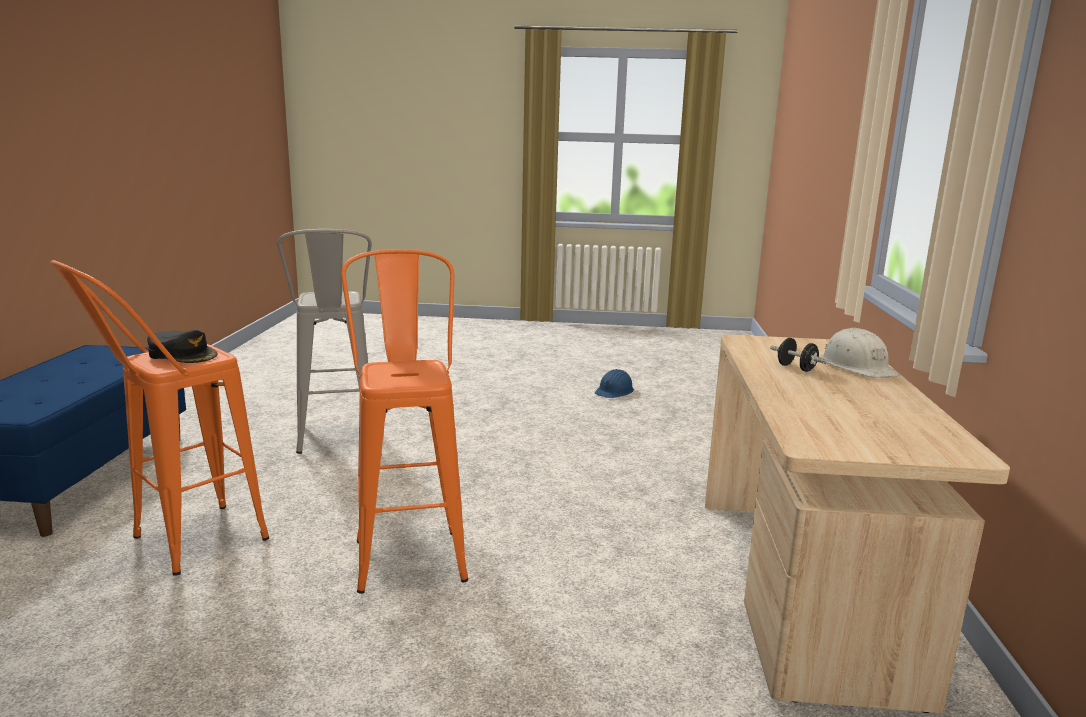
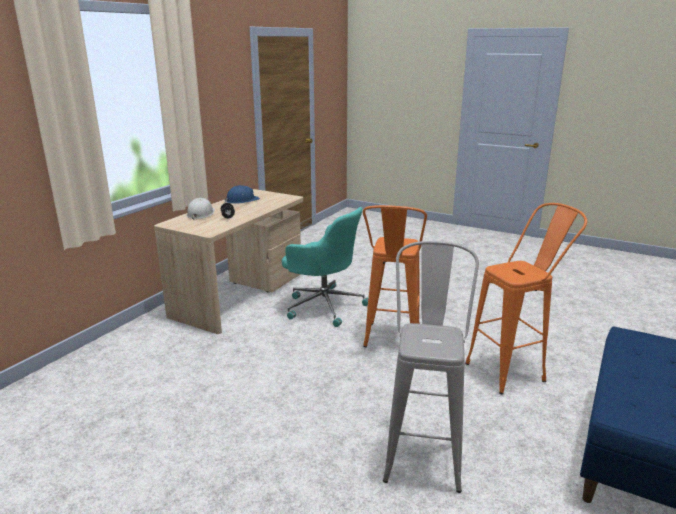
camera: 155 degrees left, 5 degrees up
black cap [147,330,218,363] -> none
blue hard hat [595,369,634,398] -> blue hard hat moved to [225,185,260,204]
none -> turquoise office chair [282,207,368,327]

